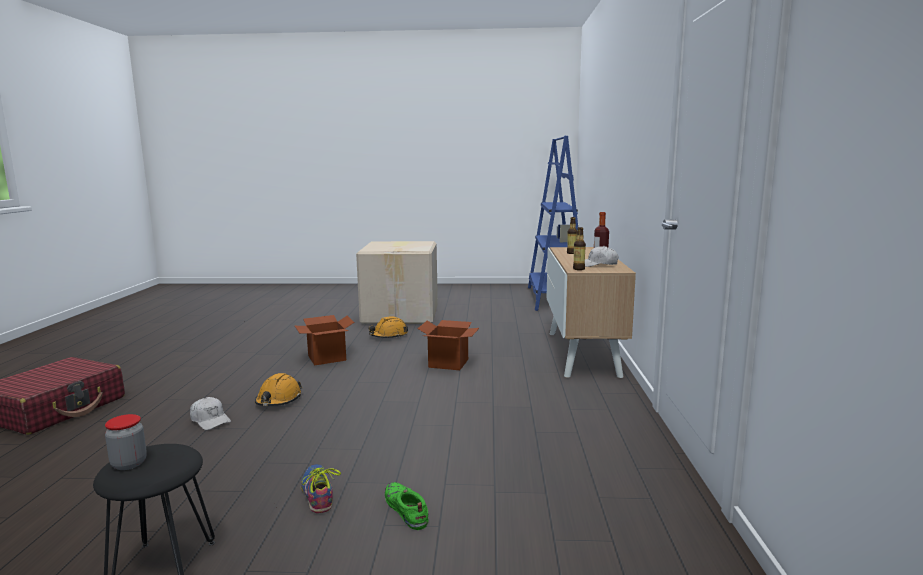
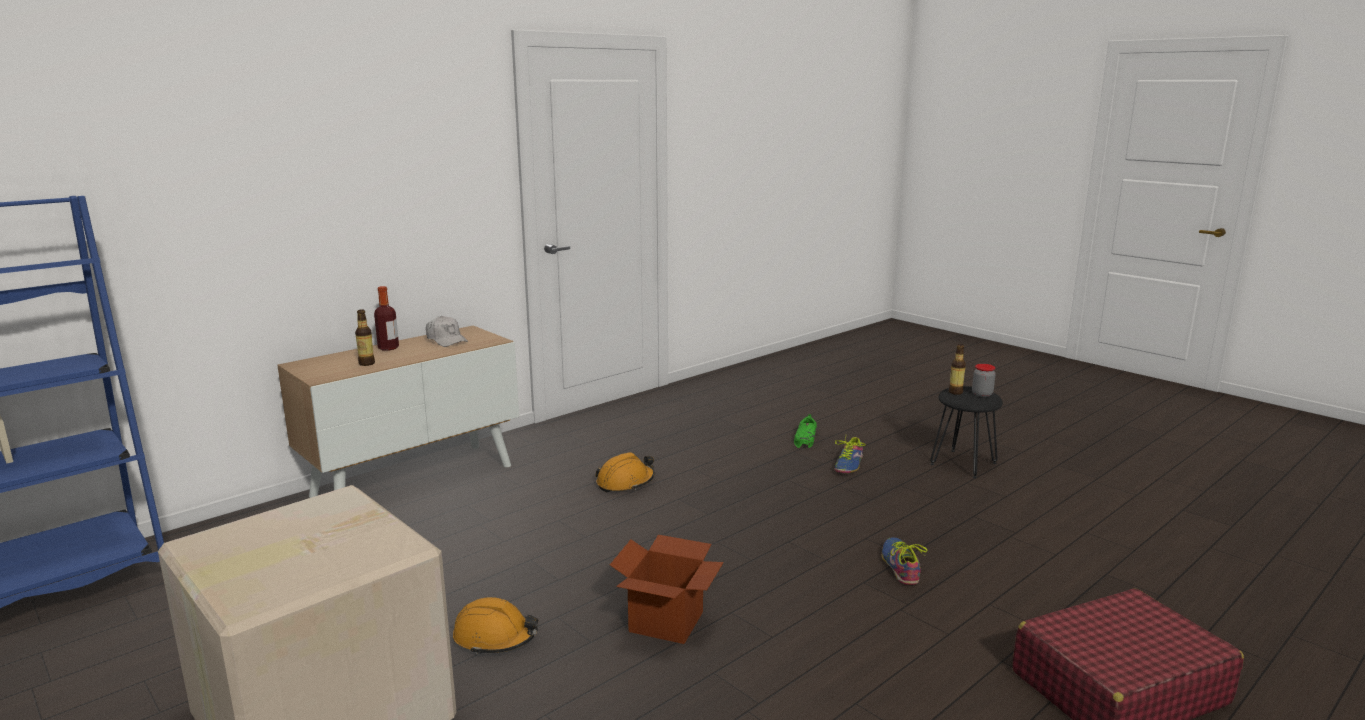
camera: 135 degrees left, 5 degrees up
white cap [190,397,231,430] -> shoe [882,537,928,585]
orange hard hat [255,373,302,406] -> orange hard hat moved to [595,452,655,493]
cardboard box [417,320,479,370] -> none
bottle [573,227,586,270] -> bottle moved to [949,344,966,395]

